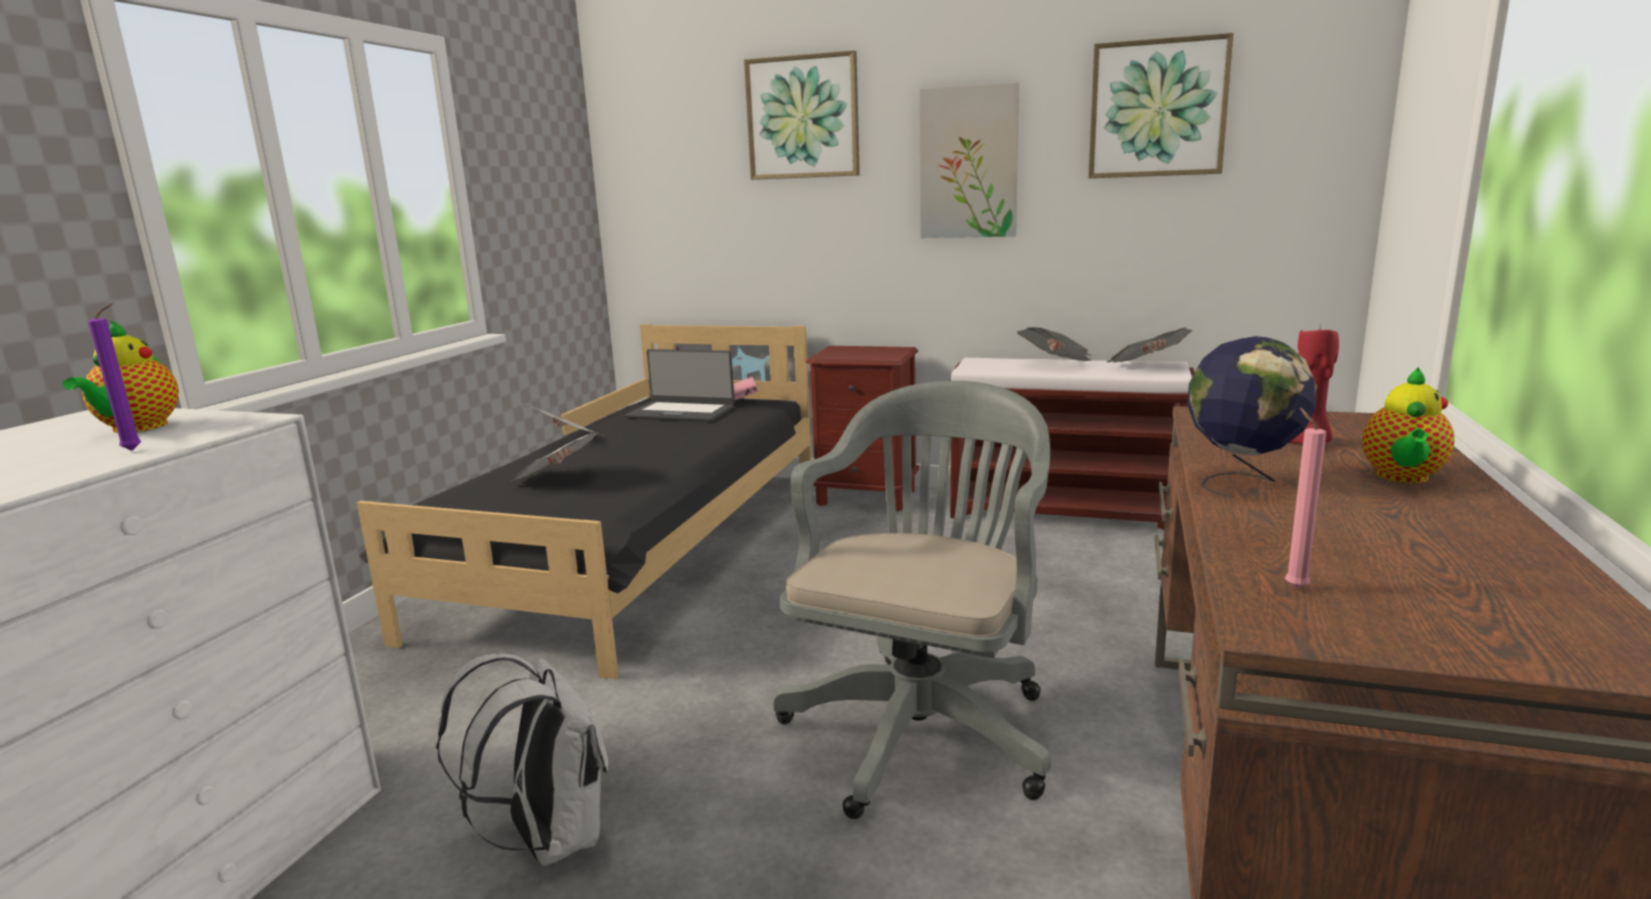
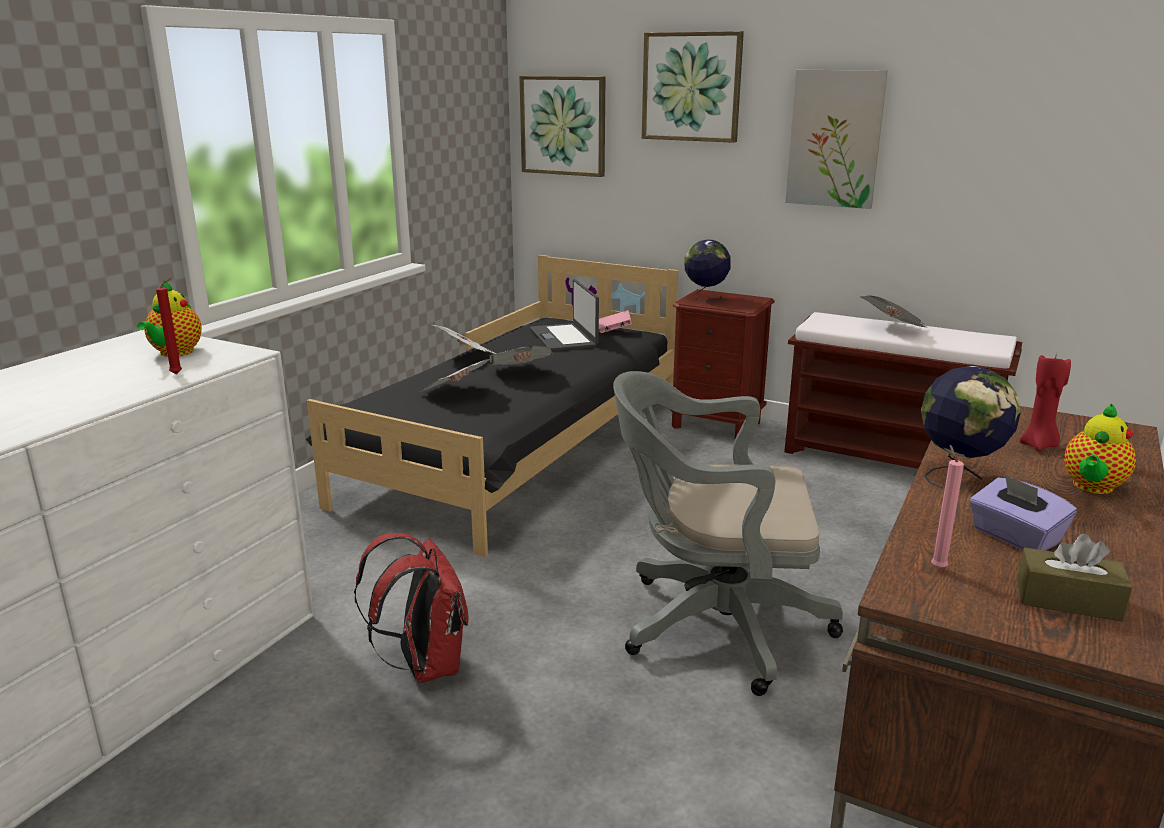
camera: 10 degrees right, 5 degrees up
purple candle [88,303,141,451] -> red candle [156,278,182,374]
white backpack [436,653,608,866] -> red backpack [354,533,469,683]
laptop [626,349,735,422] -> laptop turned 45 degrees clockwise [530,279,599,351]
grey office chair [774,381,1051,819] -> grey office chair turned 120 degrees counterclockwise [613,371,843,696]
picture [1088,33,1234,178] -> picture moved to [519,76,605,177]
newspaper [1107,327,1192,363] -> newspaper moved to [489,346,553,365]
none -> globe [685,239,731,301]
none -> purple tissue box [970,474,1077,551]
none -> brown tissue box [1017,534,1133,621]

